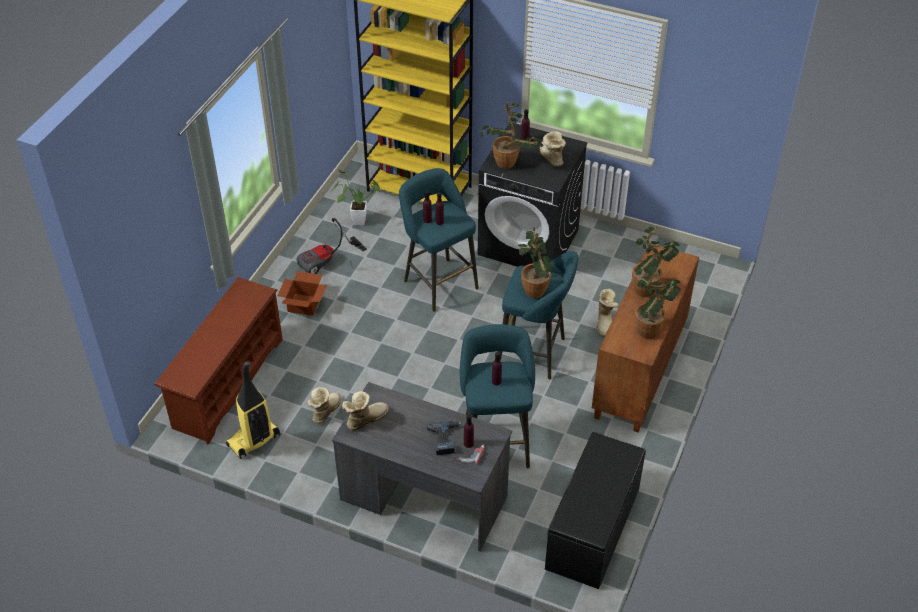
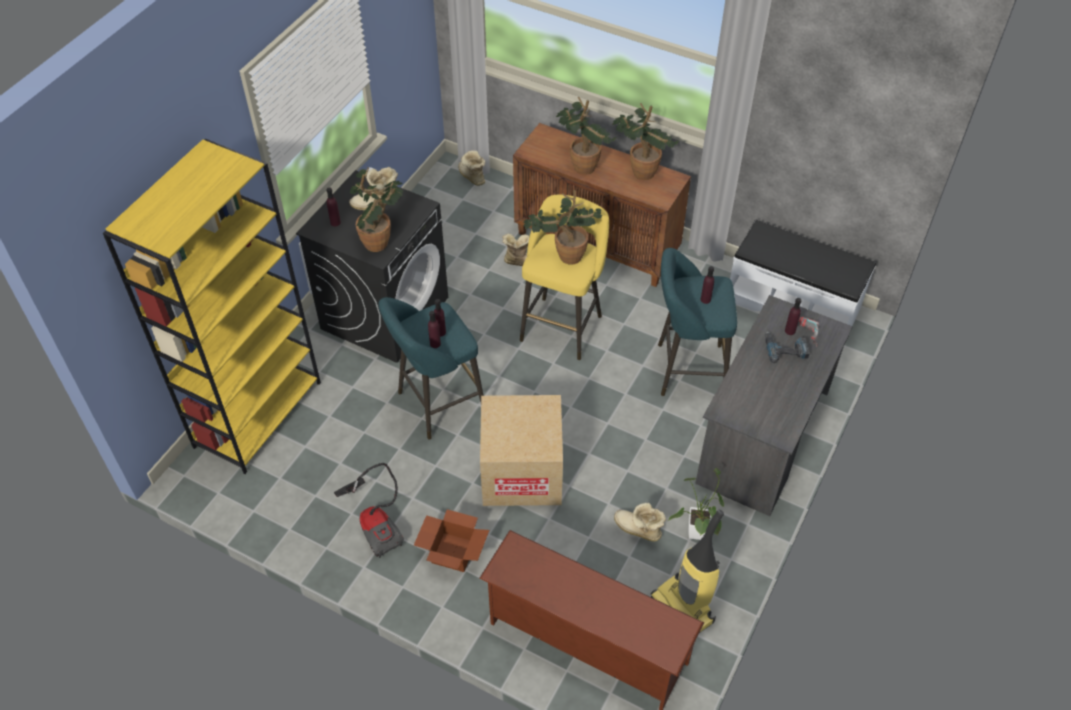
camera: 85 degrees left, 5 degrees up
potted plant [333,170,380,225] -> potted plant moved to [668,468,724,540]
boot [342,391,389,431] -> boot moved to [458,151,485,186]
turquoise stool [498,251,578,379] -> yellow stool [520,195,609,360]
black bench [545,432,646,589] -> white bench [730,220,876,326]
none -> cardboard box [480,395,563,506]

